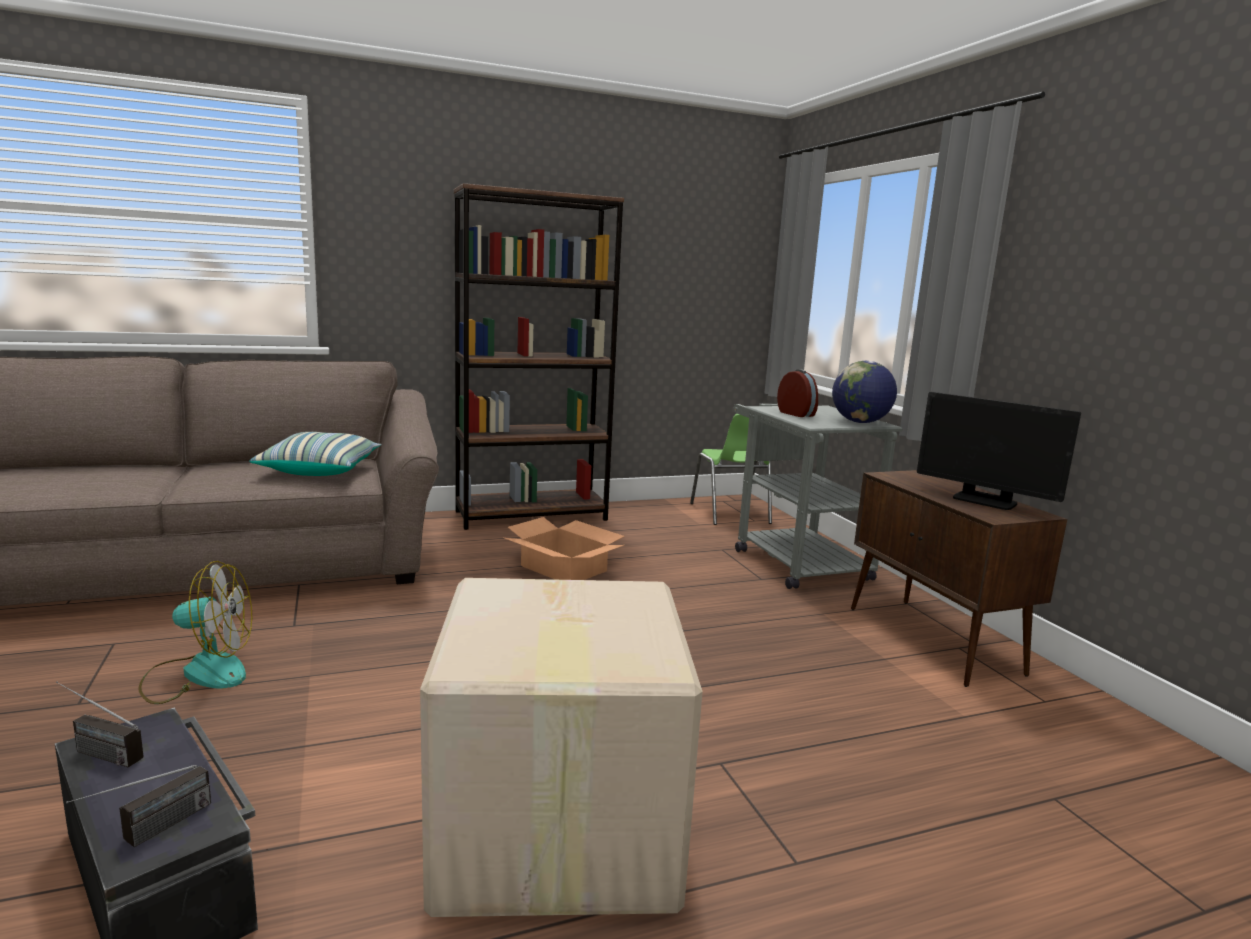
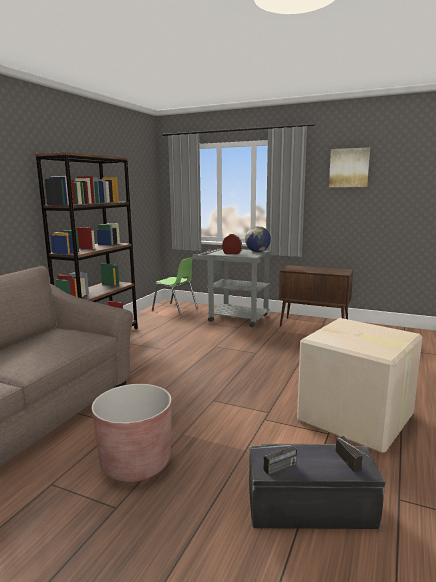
camera: 45 degrees left, 0 degrees up
fan [138,561,252,704] -> brown planter [91,384,172,482]
pillow [249,432,382,476] -> none
cardboard box [504,517,625,580] -> none
monitor [917,392,1081,510] -> none
none -> picture [329,147,370,187]

